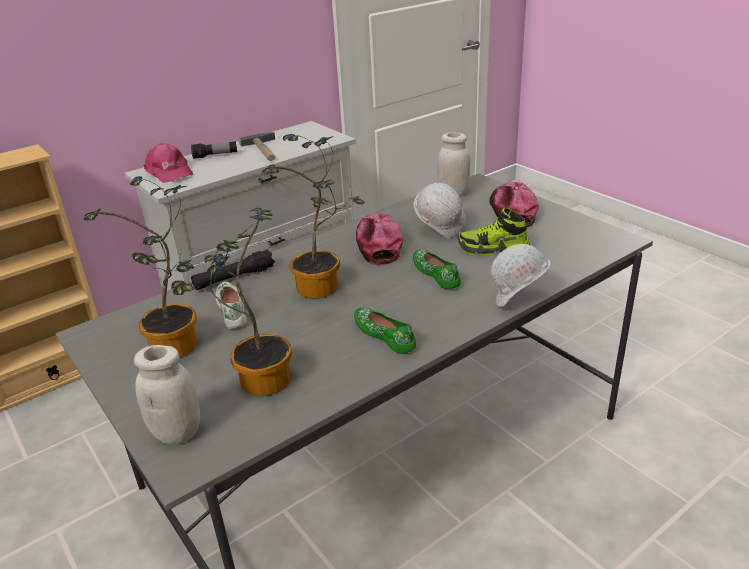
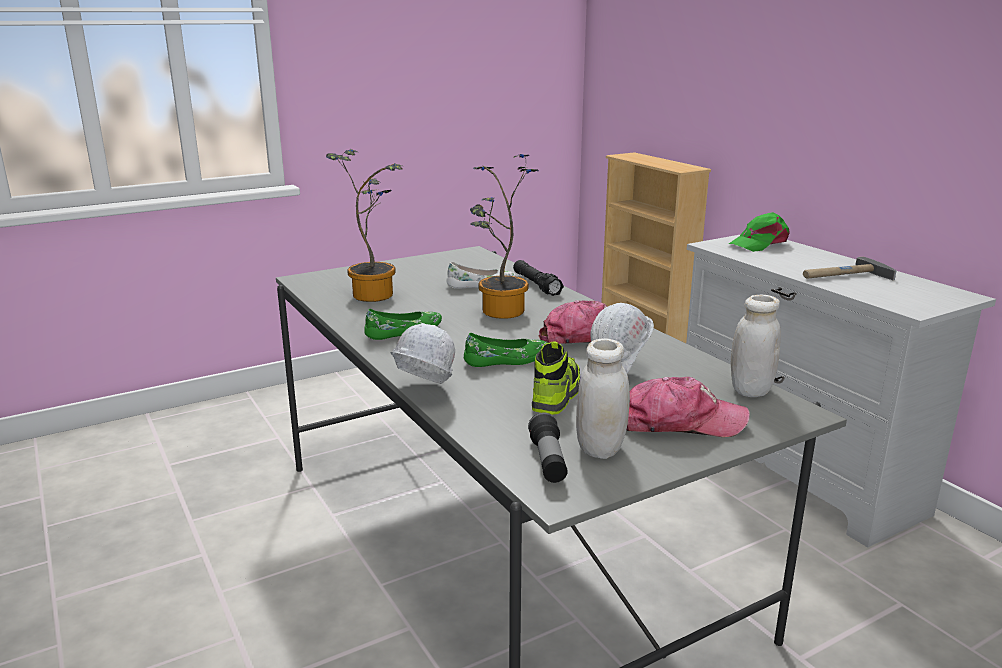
camera: 95 degrees right, 10 degrees down
potted plant [84,176,198,358] -> none
white jar [134,345,200,444] -> white jar moved to [576,338,630,459]
pink cap [144,143,193,183] -> green cap [729,212,790,252]
flashlight [191,141,237,159] -> flashlight moved to [528,412,568,483]

